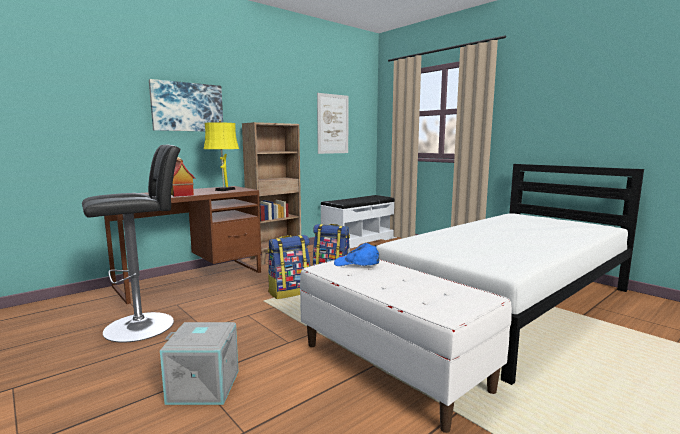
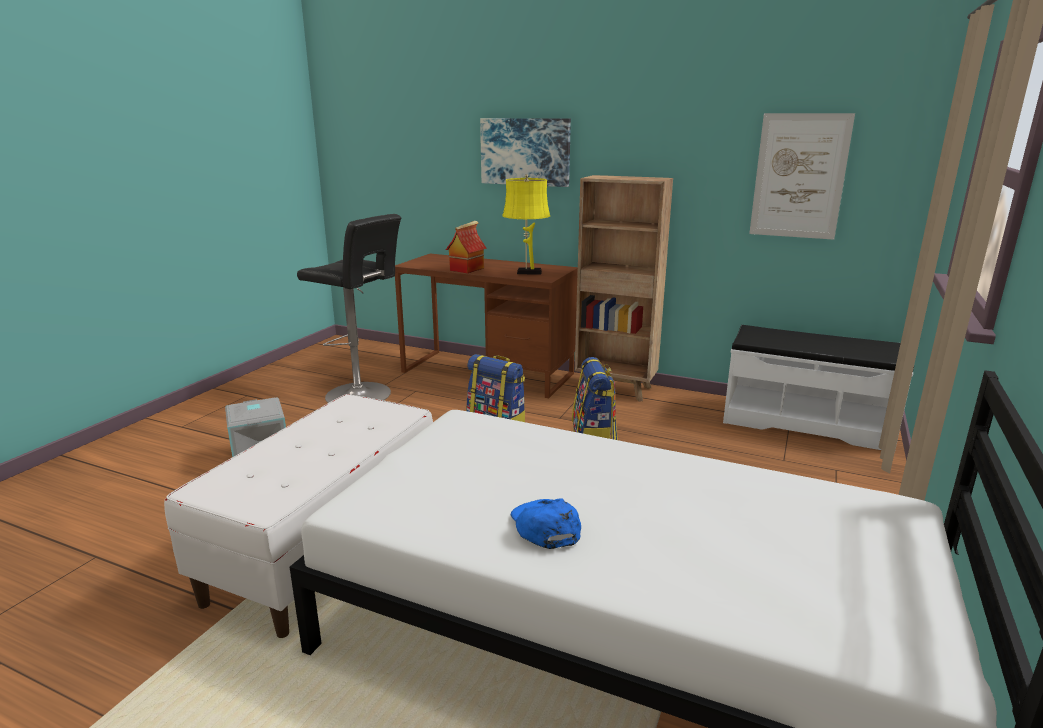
camera: 65 degrees right, 10 degrees up
blue cap [334,243,379,266] -> blue cap moved to [511,498,581,549]

